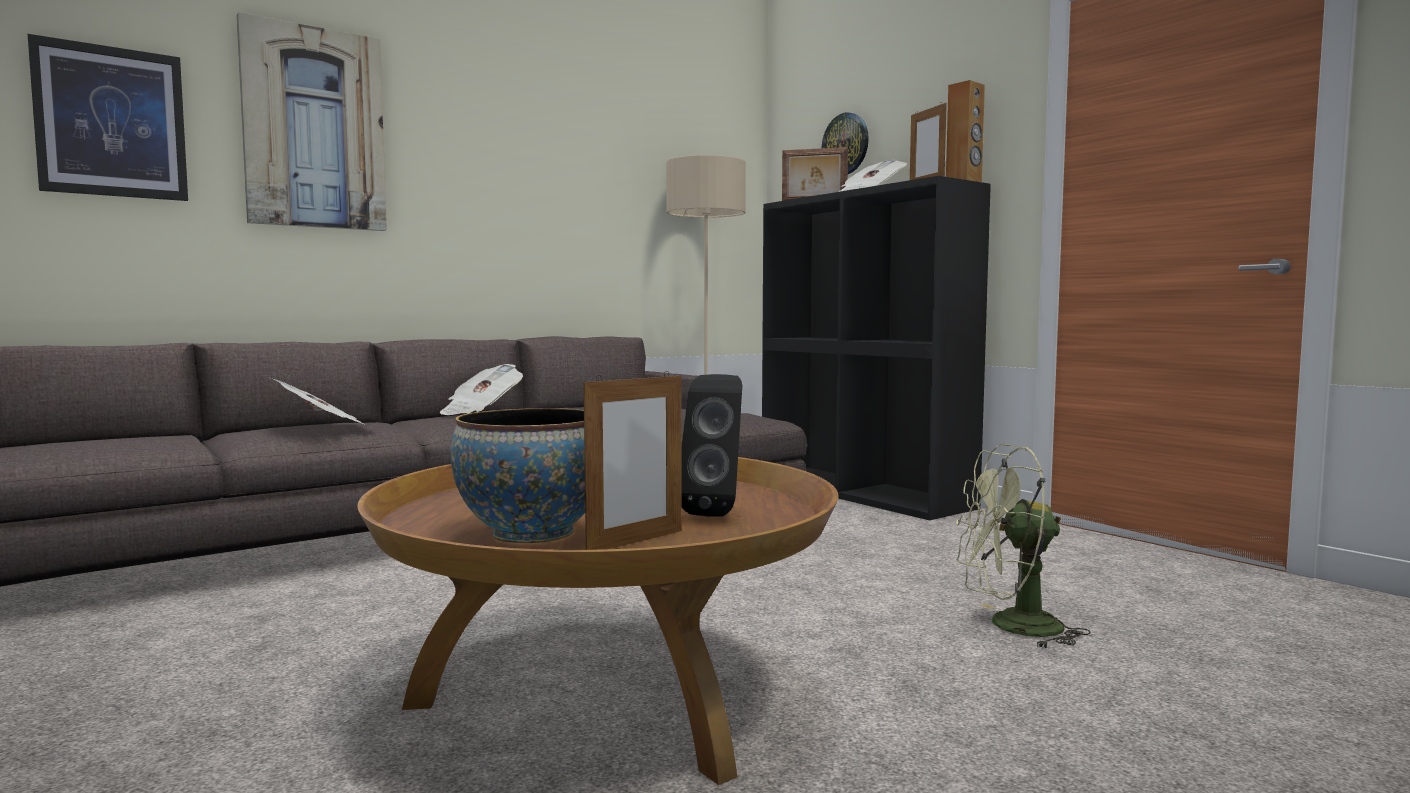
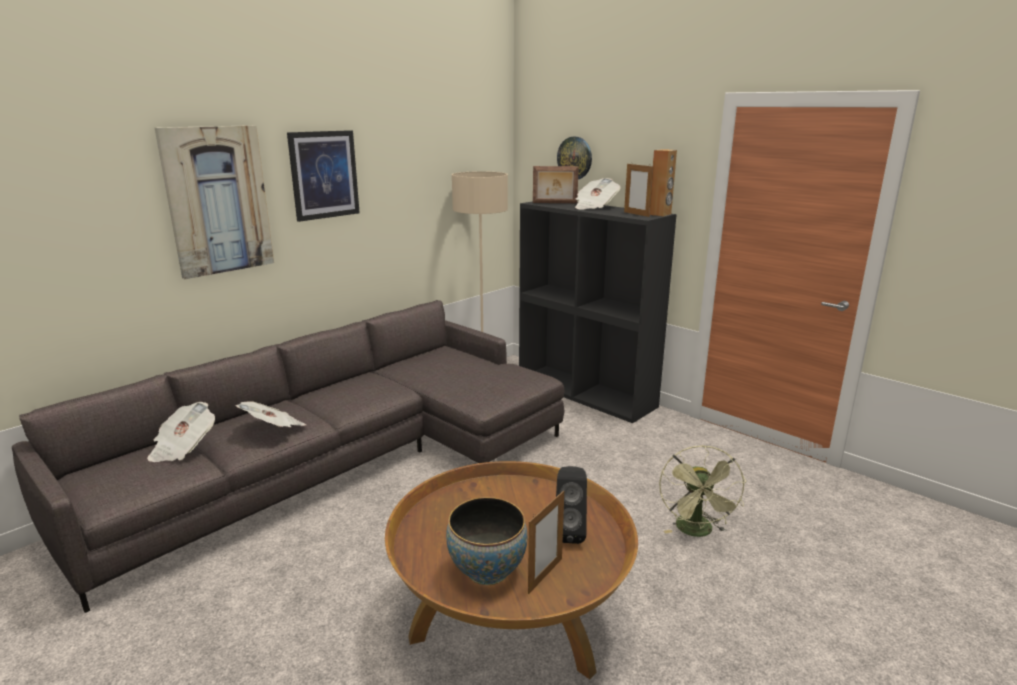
camera: 10 degrees left, 15 degrees up
picture [28,34,188,201] -> picture moved to [287,130,360,222]
newspaper [440,364,523,415] -> newspaper moved to [147,402,215,462]
green fan [957,444,1091,649] -> green fan turned 75 degrees counterclockwise [659,445,746,537]

